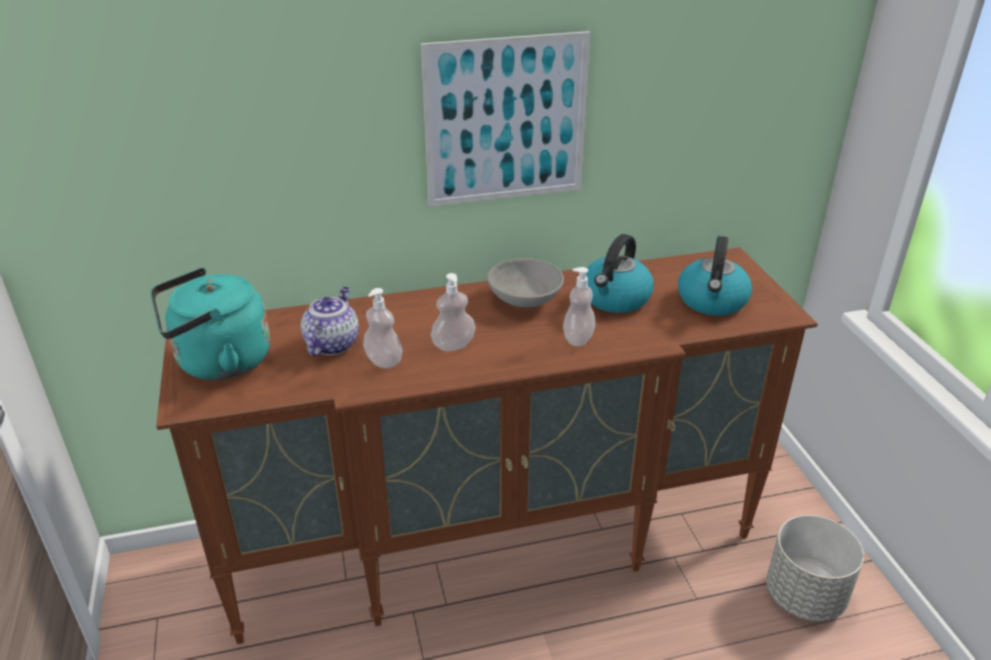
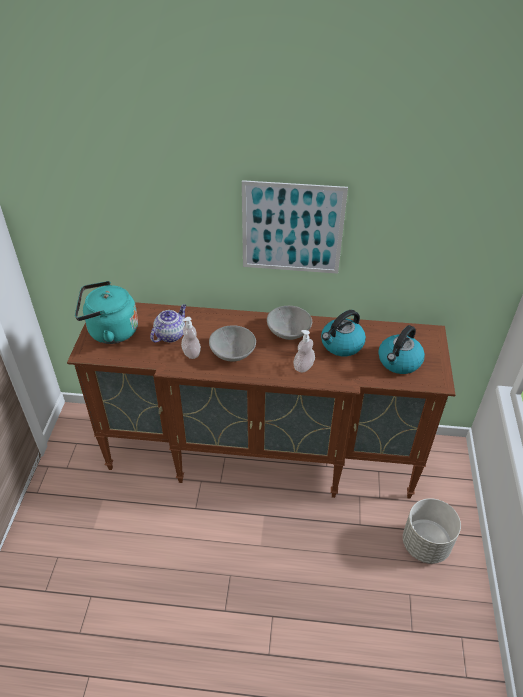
camera: 20 degrees right, 10 degrees up
soap dispenser [431,273,476,351] -> grey bowl [209,325,256,362]

